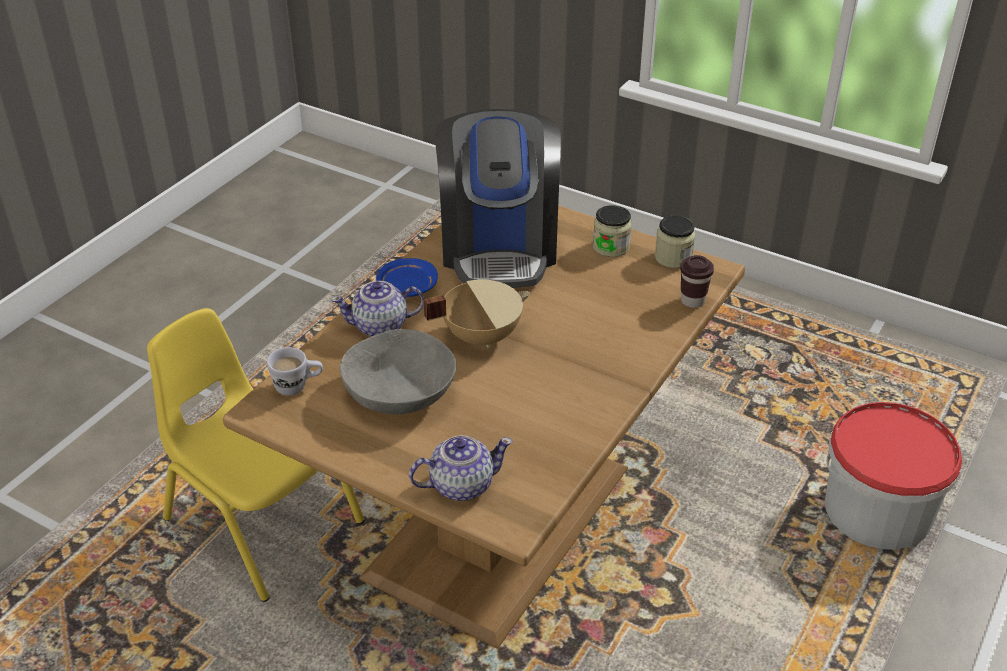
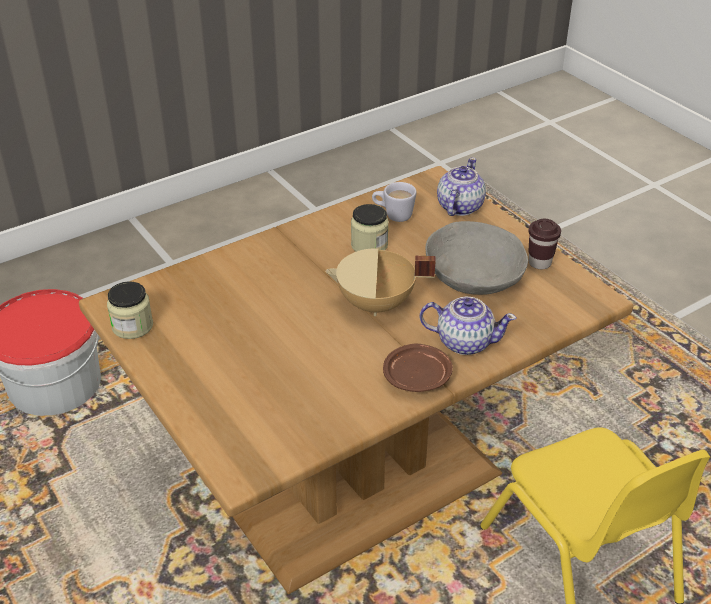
camera: 155 degrees left, 0 degrees up
white mug [267,347,323,396] -> white mug moved to [372,182,416,222]
blue plate [376,258,438,297] -> brown plate [383,343,453,392]
teapot [409,435,513,501] -> teapot turned 105 degrees clockwise [437,157,486,216]
coffee machine [435,109,561,288] -> none
jar [593,205,632,257] -> jar moved to [351,204,389,252]
brown cup [680,255,714,308] -> brown cup moved to [528,219,561,269]

